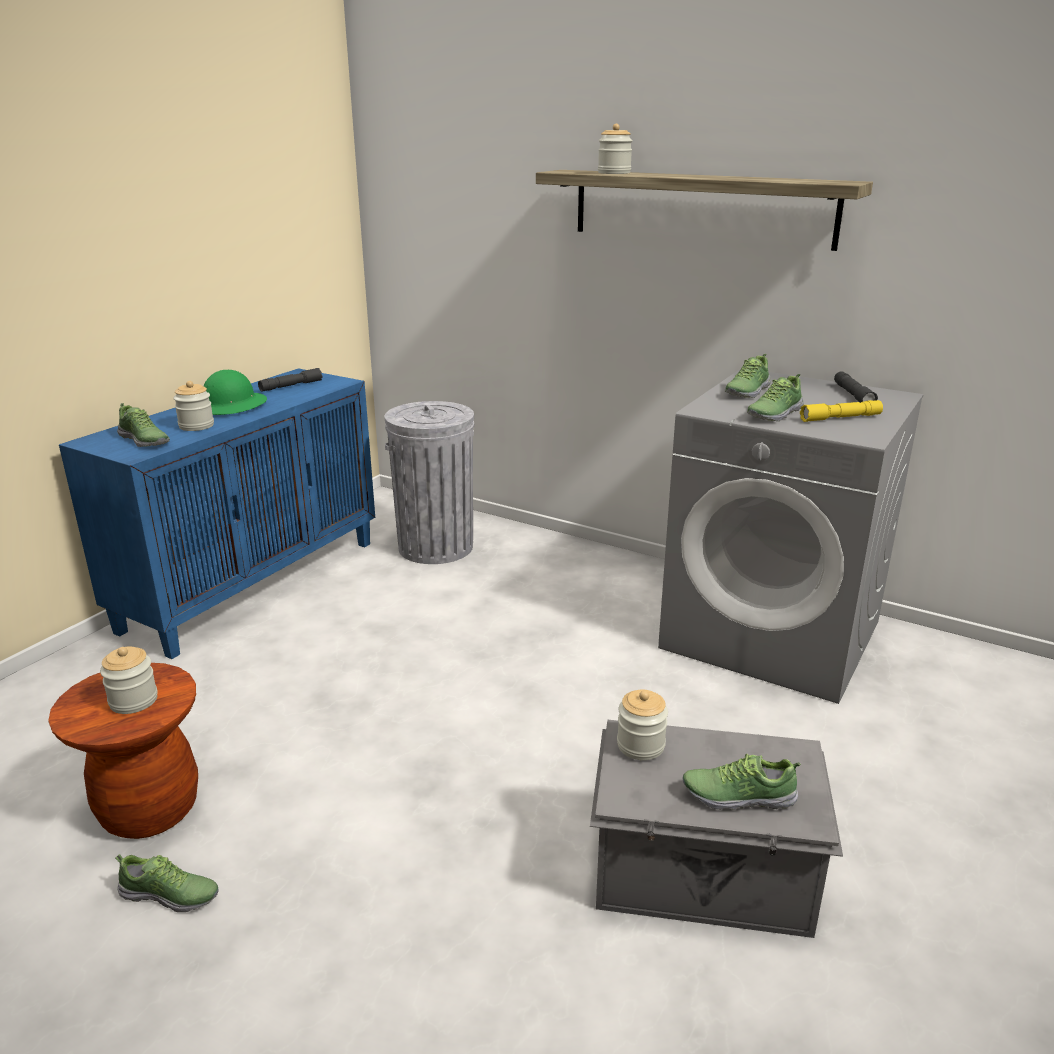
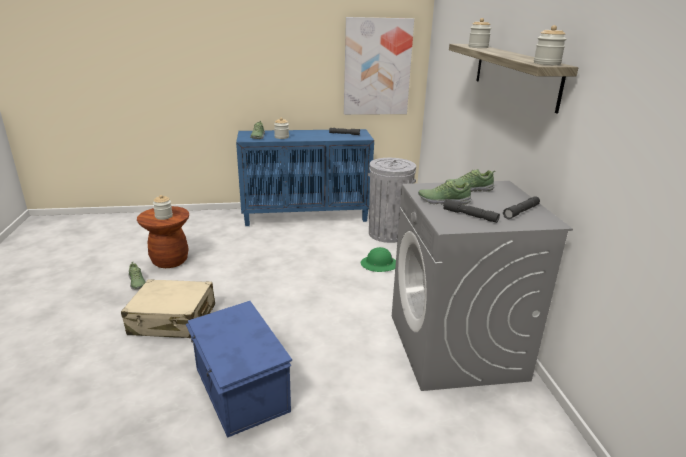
camera: 50 degrees right, 0 degrees up
green hard hat [204,370,267,415] -> green hard hat moved to [361,247,396,272]
grey storage box [590,720,843,938] -> blue storage box [186,301,292,438]
jar [617,689,668,760] -> jar moved to [534,25,566,65]
shoe [683,754,801,810] -> none
yellow flashlight [800,400,883,422] -> grey flashlight [443,199,500,223]
none -> beige suitcase [121,279,215,338]
none -> picture [344,17,414,115]

